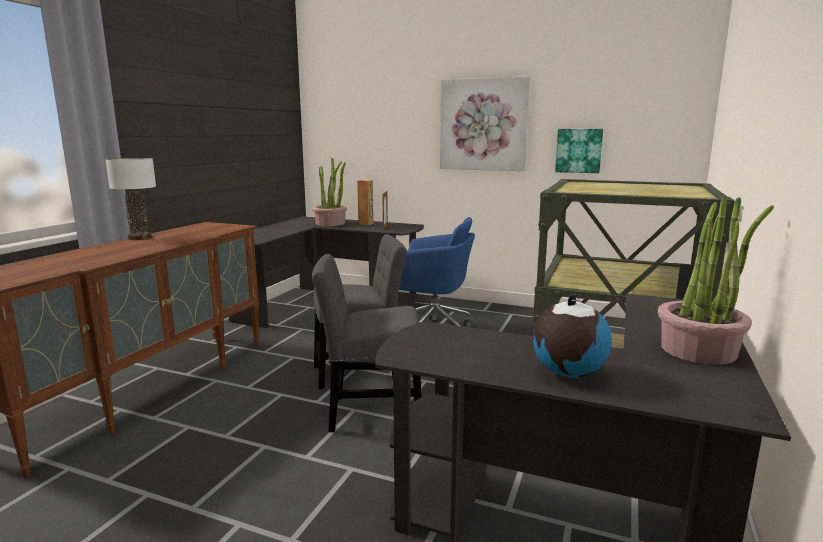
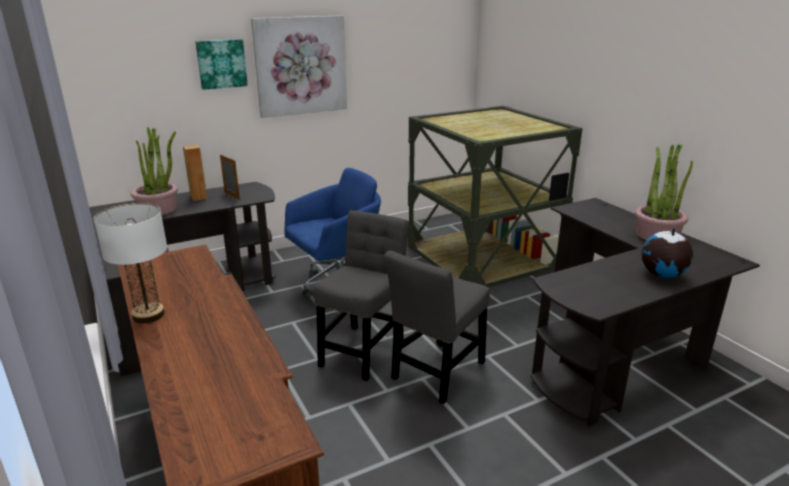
camera: 50 degrees left, 10 degrees up
picture [555,129,603,173] -> picture moved to [195,39,248,90]

